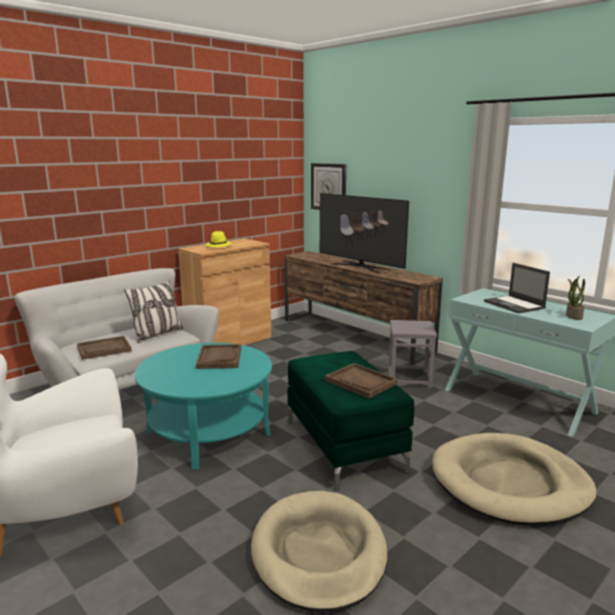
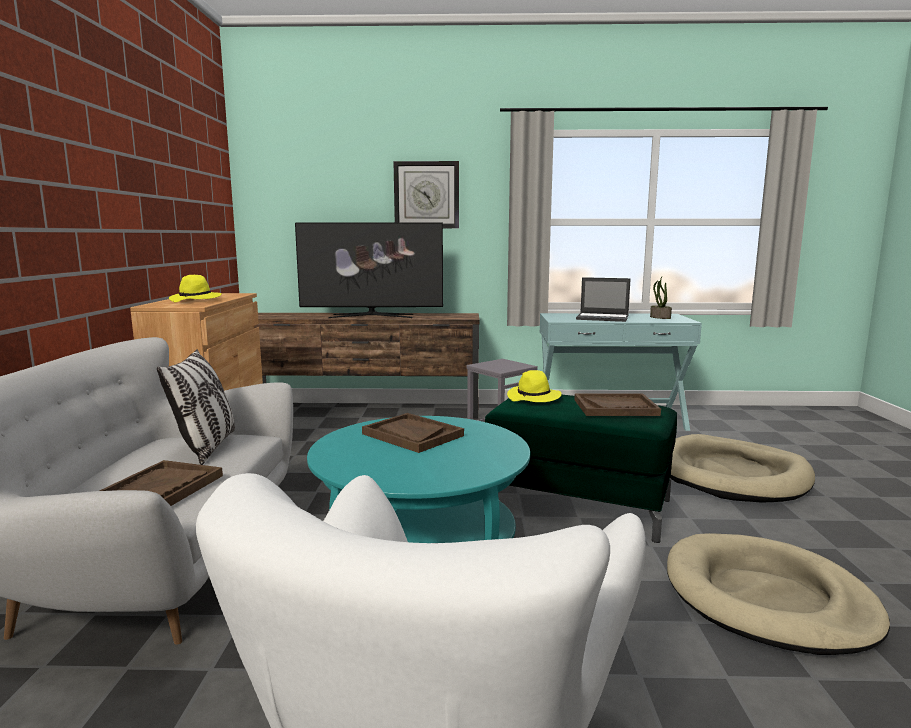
camera: 45 degrees left, 5 degrees down
wall clock [311,163,346,210] -> wall clock moved to [393,161,459,228]
none -> yellow hat [507,370,562,402]

